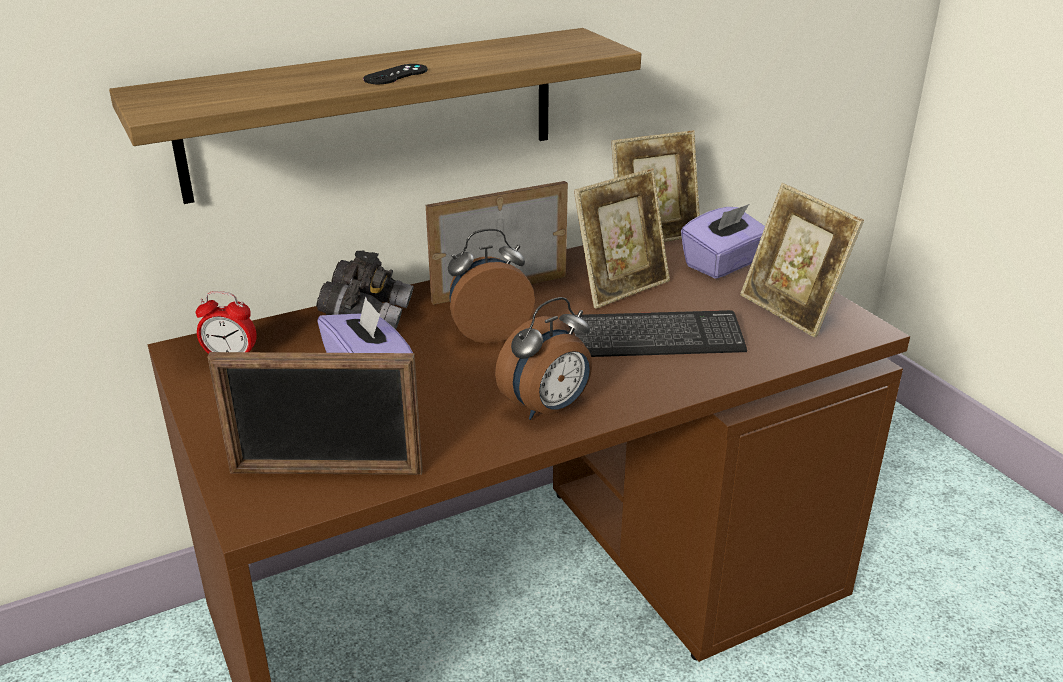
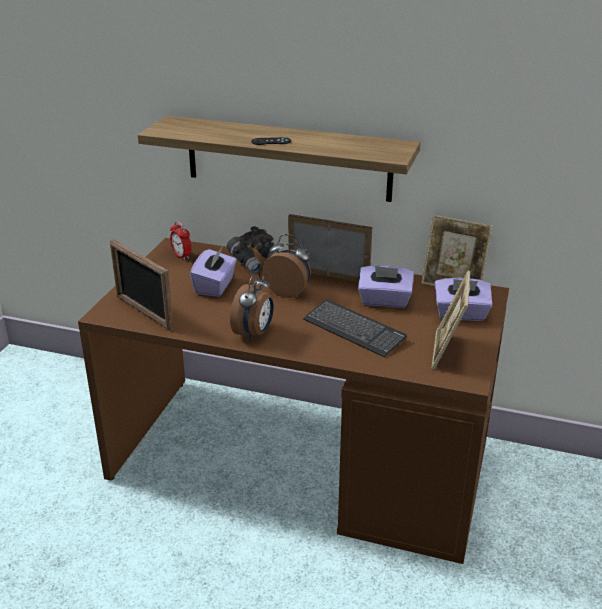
camera: 45 degrees right, 0 degrees up
alarm clock [495,297,592,420] -> alarm clock turned 75 degrees counterclockwise [230,272,274,341]
picture frame [574,168,670,309] -> purple tissue box [358,265,414,308]

